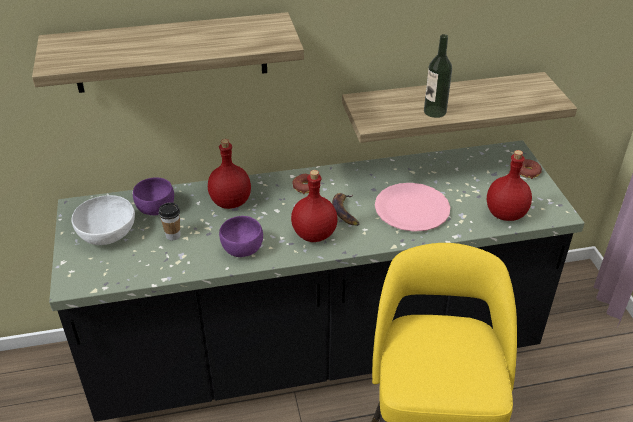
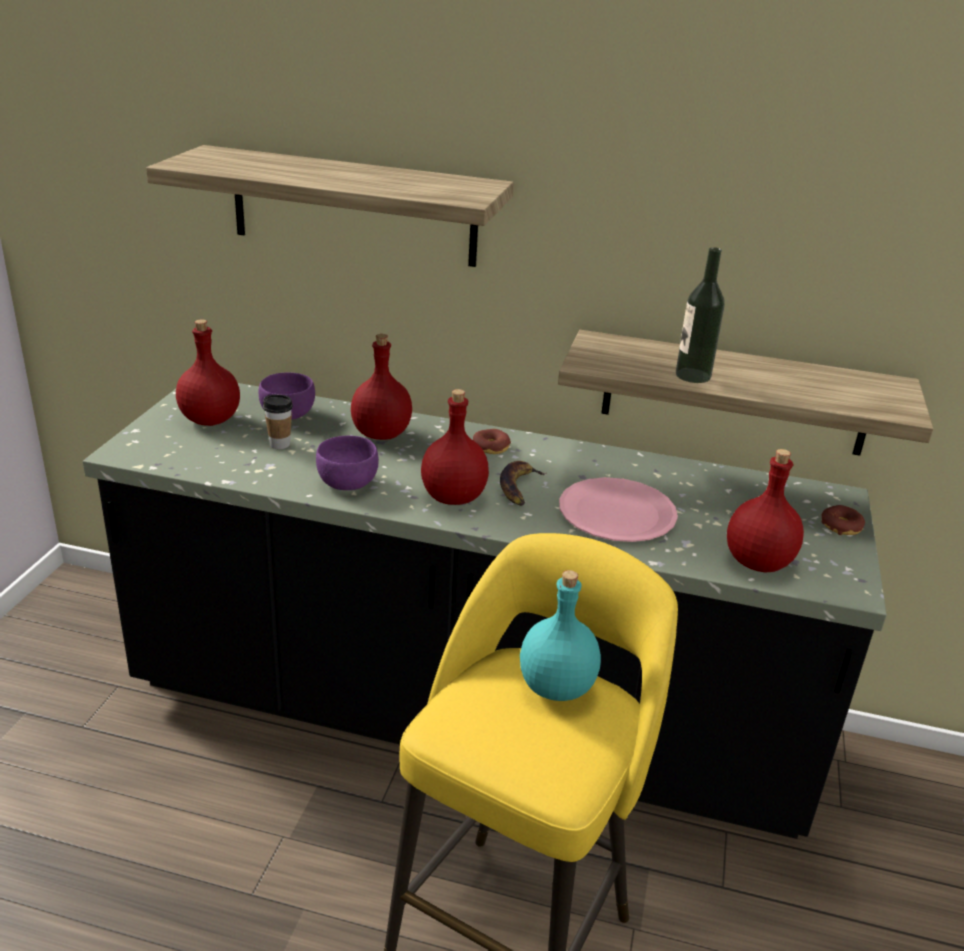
camera: 25 degrees right, 10 degrees down
white bowl [71,195,135,245] -> red bottle [176,319,240,426]
none -> turquoise bottle [520,570,601,701]

